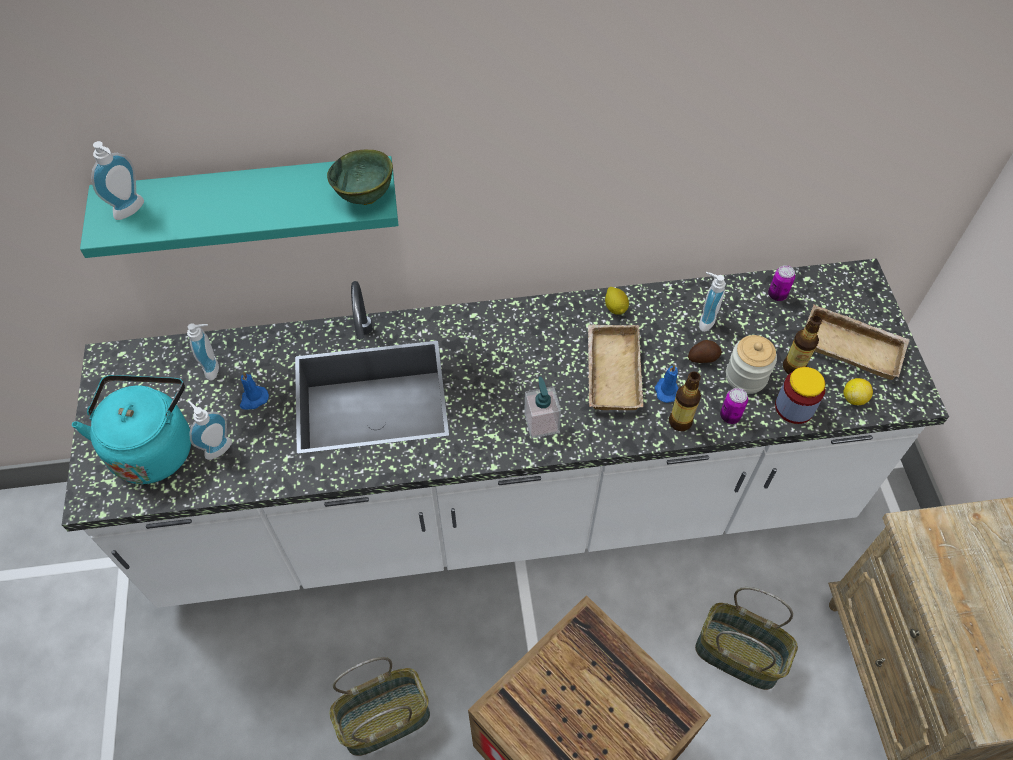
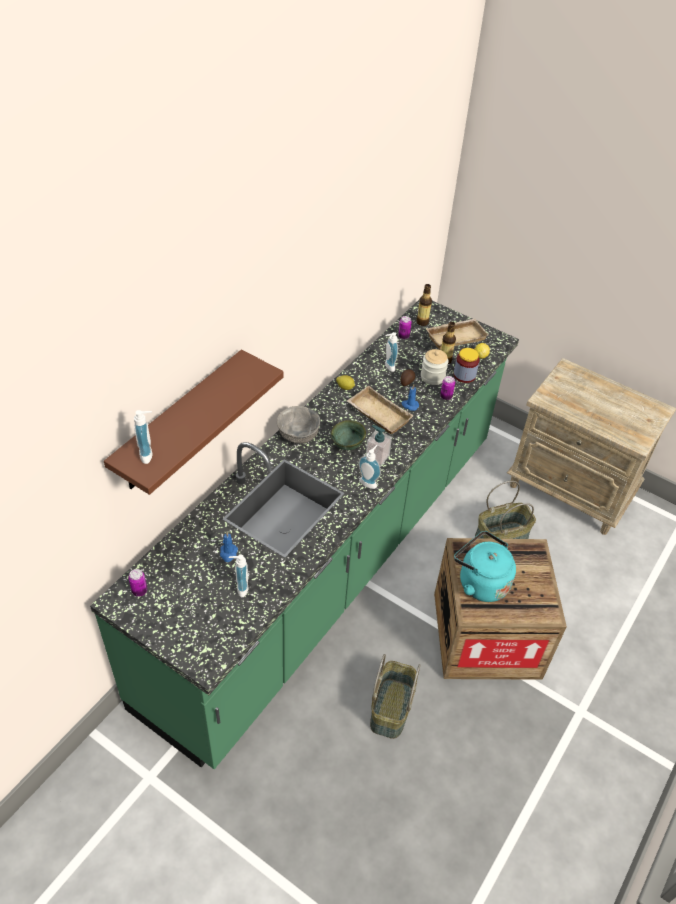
camera: 50 degrees left, 10 degrees down
white counter [62,258,949,608] -> green counter [90,299,519,769]
turquoise kettle [72,375,191,484] -> turquoise kettle moved to [454,531,516,602]
turquoise shelf [80,156,398,258] -> brown shelf [104,349,284,495]
soap dispenser [187,323,219,381] -> soap dispenser moved to [359,445,381,489]
green bowl [327,150,393,205] -> green bowl moved to [331,420,366,450]
bottle [669,371,701,431] -> bottle moved to [416,284,432,326]
none -> can [128,569,147,596]
none -> grey bowl [277,406,320,444]

